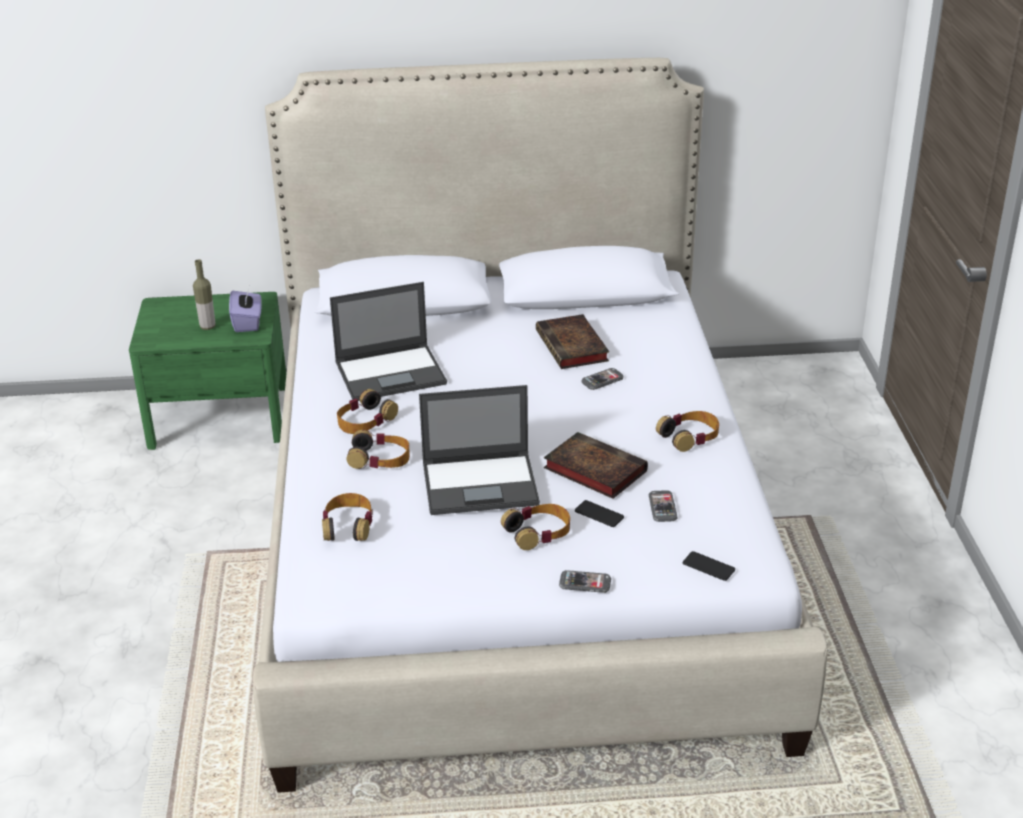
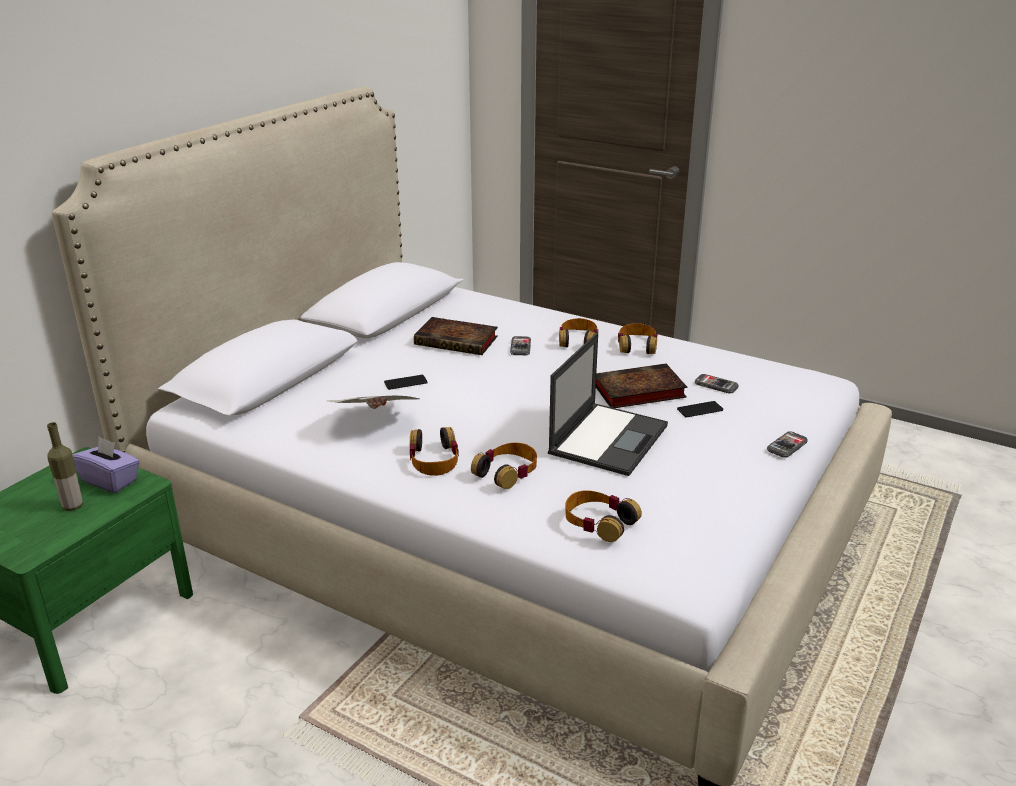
camera: 55 degrees left, 5 degrees down
laptop [330,282,447,401] -> newspaper [327,396,419,409]
headphones [501,504,570,550] -> headphones moved to [559,318,598,347]
phone [683,551,735,581] -> phone moved to [384,375,428,390]

